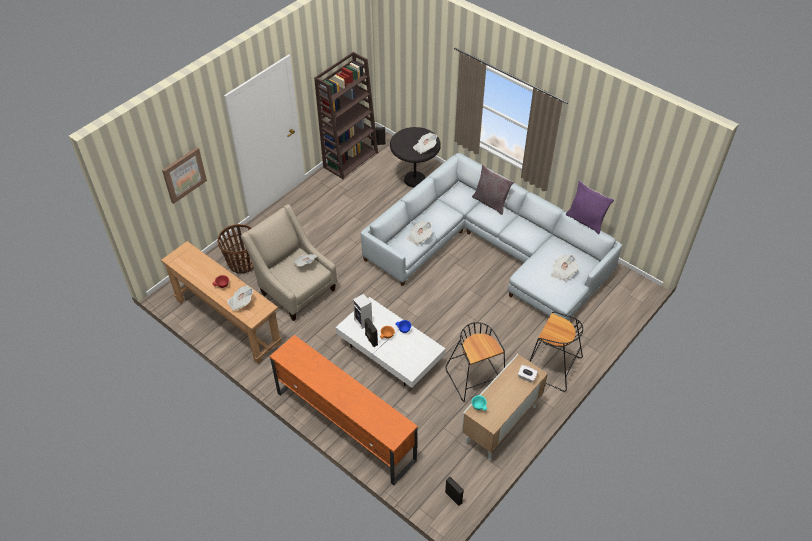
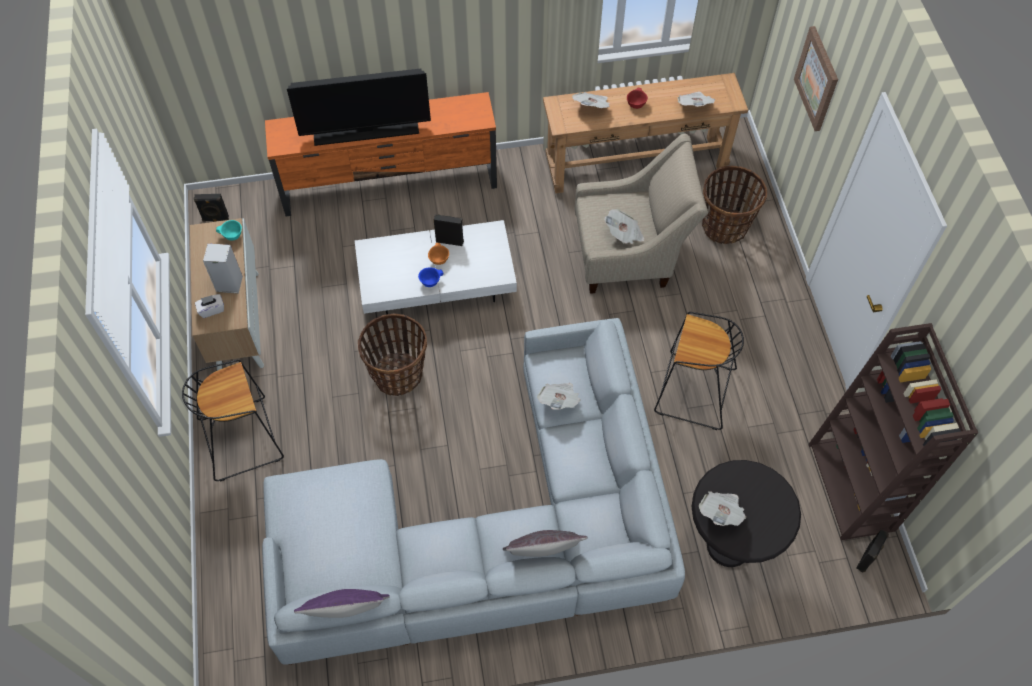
camera: 130 degrees right, 10 degrees up
speaker [353,294,372,329] -> speaker moved to [203,243,243,294]
black stool [445,322,505,402] -> black stool moved to [654,312,744,430]
newspaper [551,254,578,281] -> newspaper moved to [678,92,715,107]
none -> television [287,69,431,146]
none -> basket [358,313,427,396]

